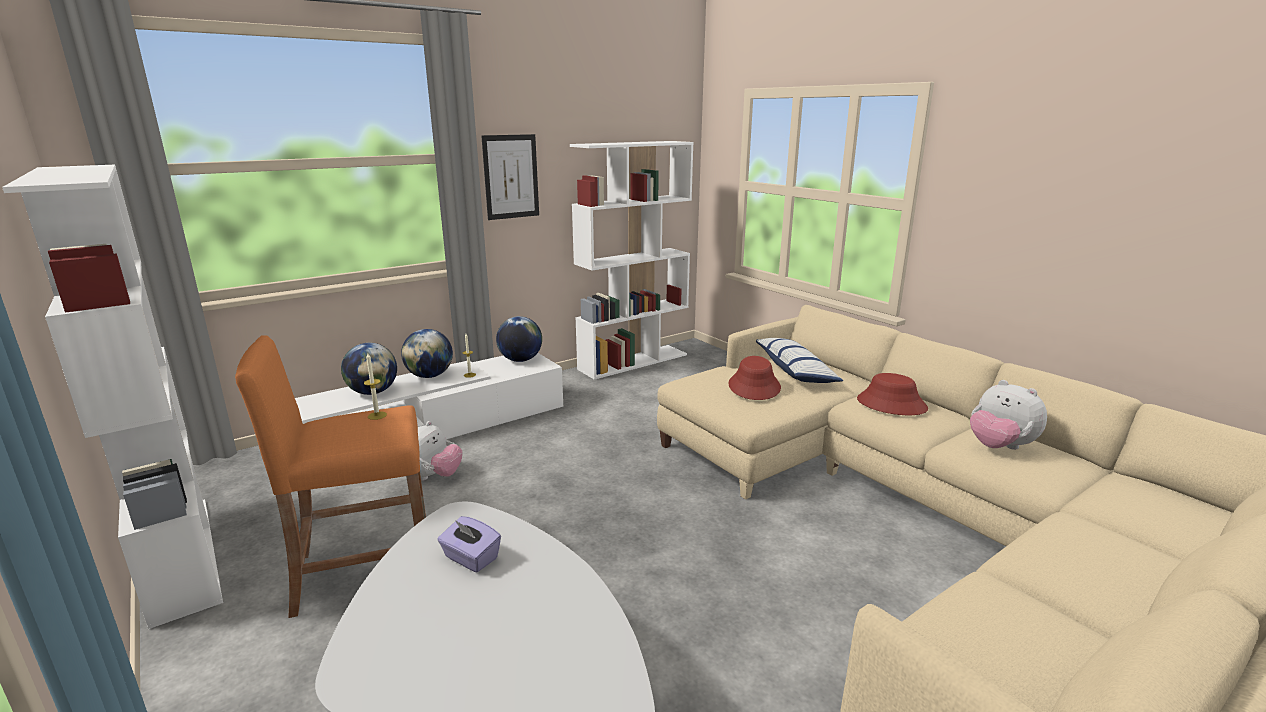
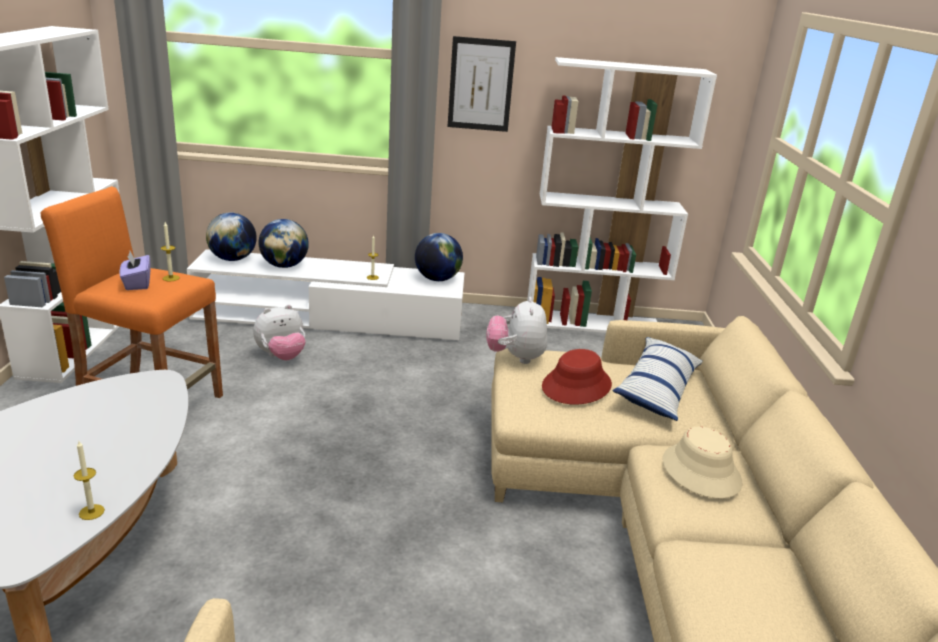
camera: 35 degrees right, 5 degrees up
globe [401,329,453,378] -> globe moved to [206,212,257,261]
purple tissue box [437,516,501,572] -> purple tissue box moved to [119,251,151,290]
red hat [857,373,928,415] -> beige hat [662,427,742,499]
plush toy [970,380,1047,450] -> plush toy moved to [486,297,547,364]
none -> candle [74,441,105,520]

